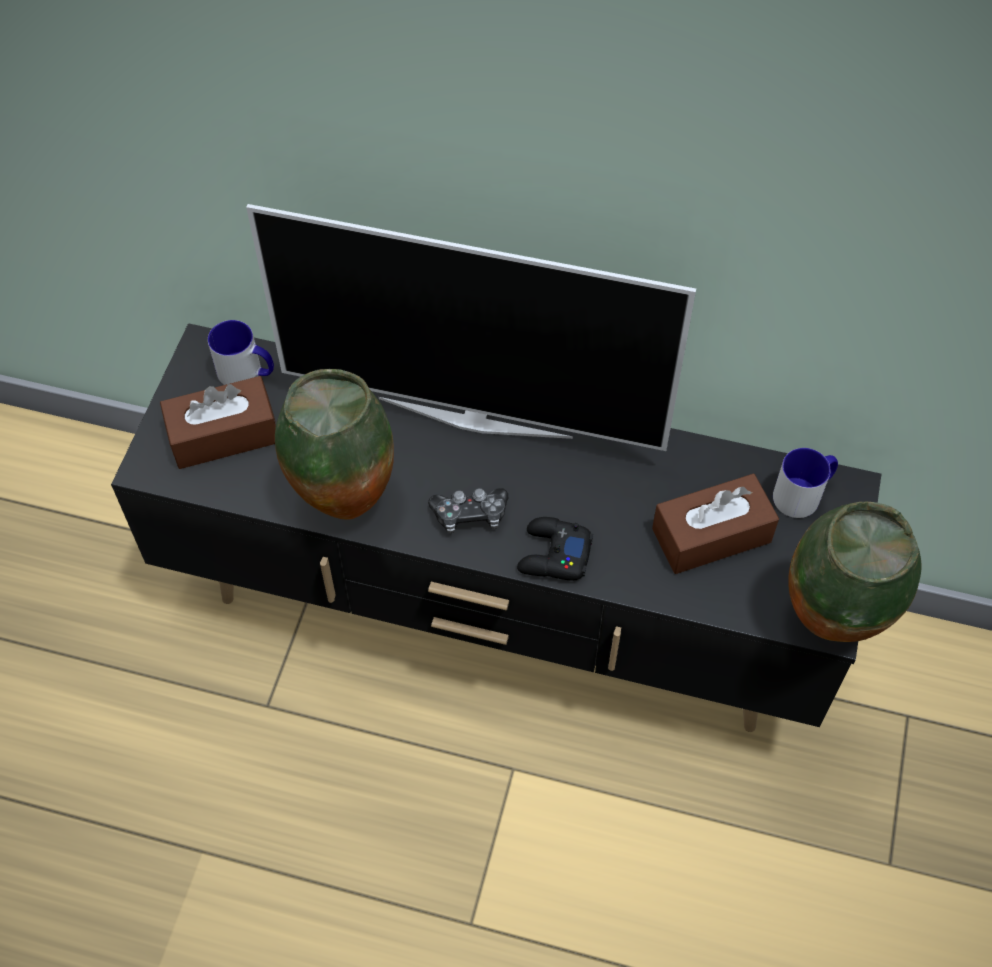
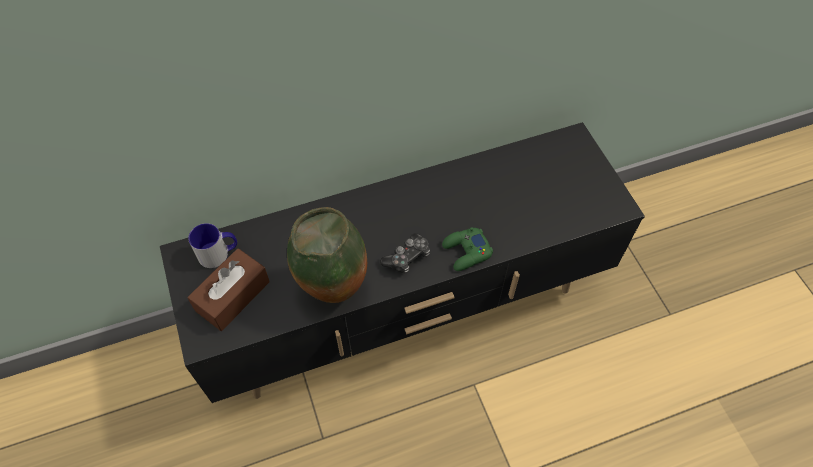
camera: 35 degrees left, 0 degrees up
television [246,204,696,451] -> none
black game controller [517,517,593,581] -> green game controller [442,227,493,271]
brown tissue box [652,474,779,574] -> none
mug [773,448,838,518] -> none
vase [788,502,921,642] -> none

